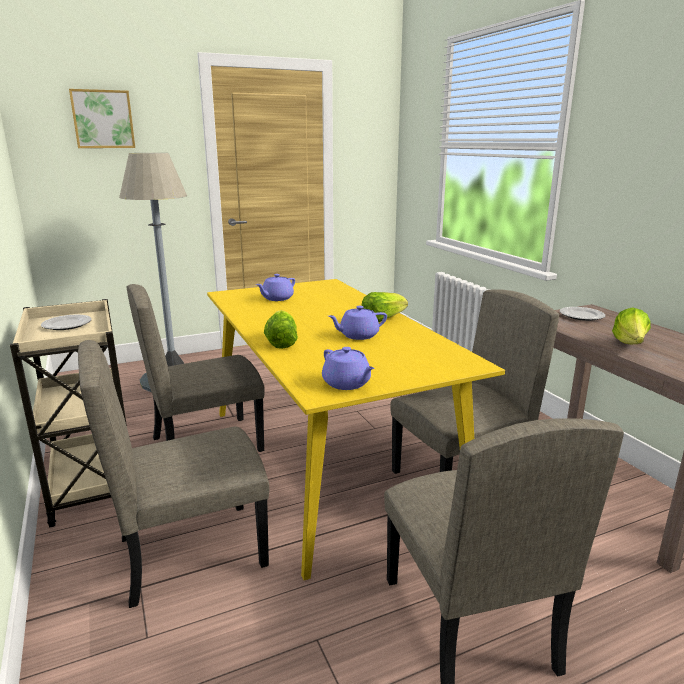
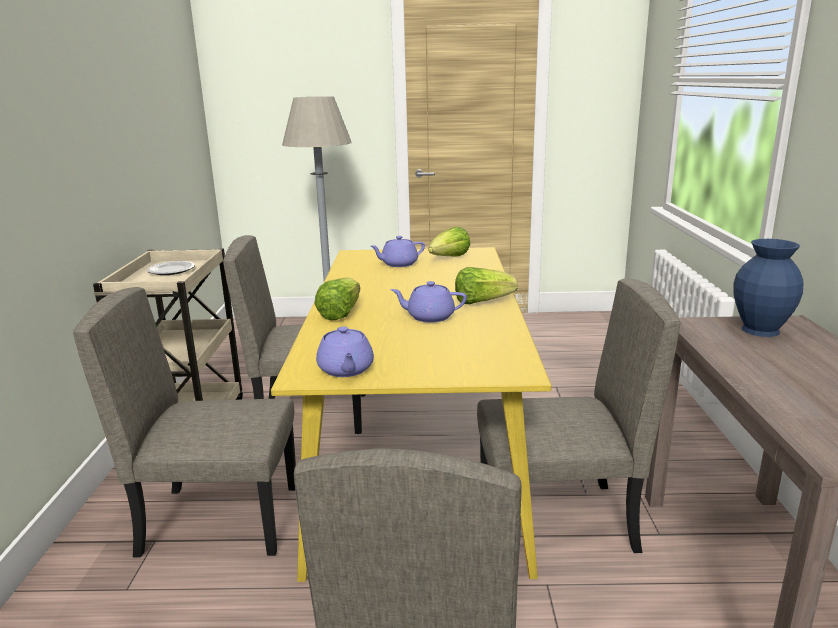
camera: 25 degrees right, 0 degrees up
picture [69,89,135,148] -> none
plate [560,307,605,321] -> blue vase [733,239,804,337]
lettuce [612,307,651,344] -> lettuce moved to [428,226,470,256]

